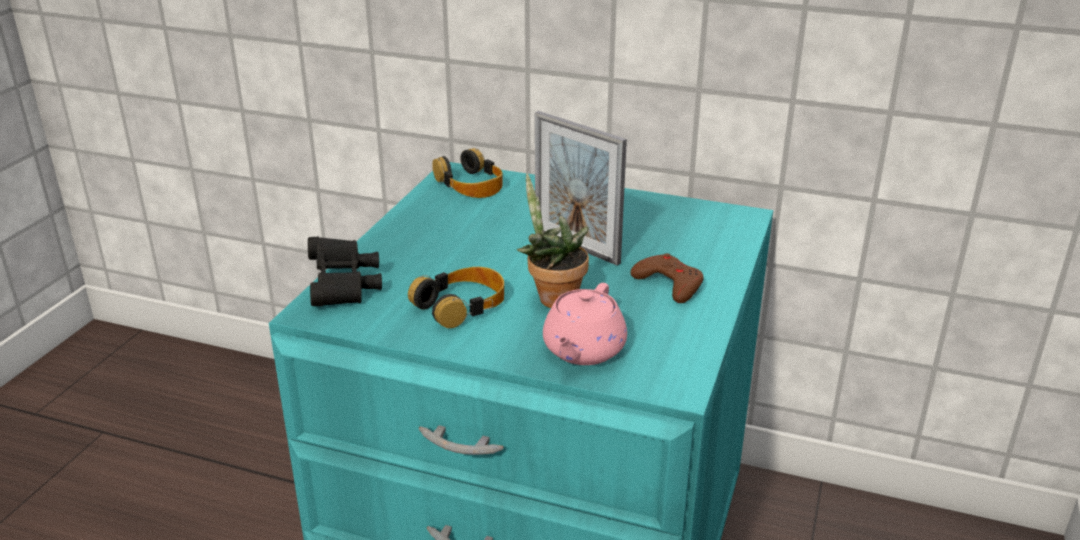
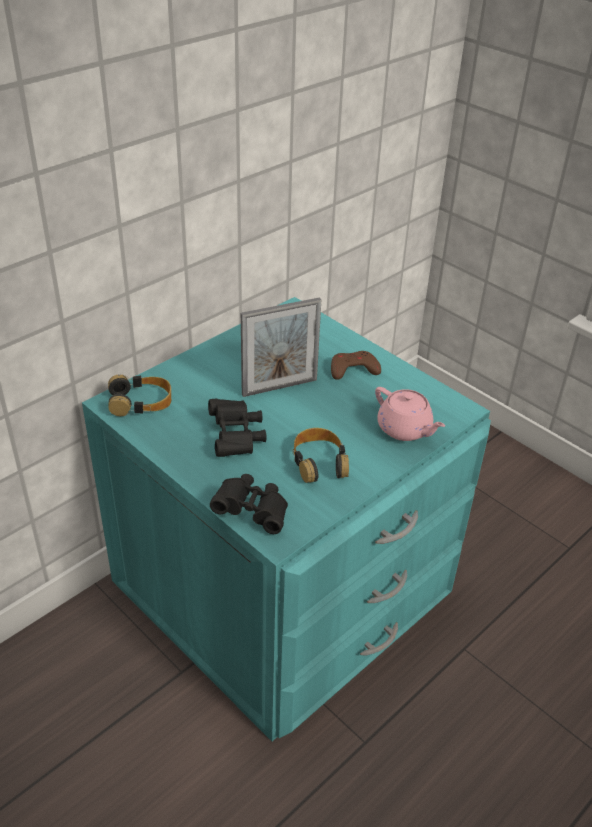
camera: 65 degrees left, 10 degrees up
potted plant [517,173,589,308] -> none
none -> black binoculars [208,399,266,457]

